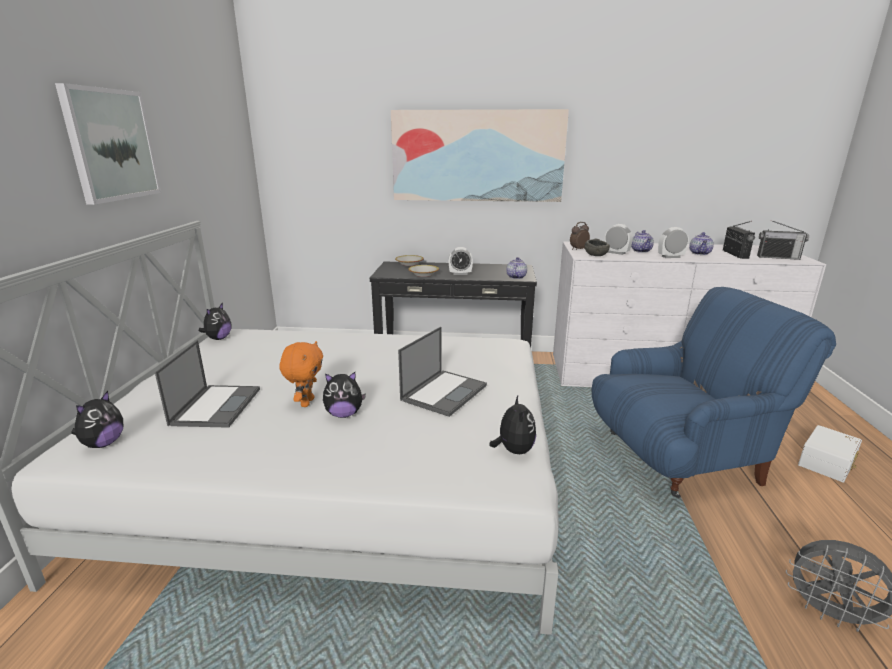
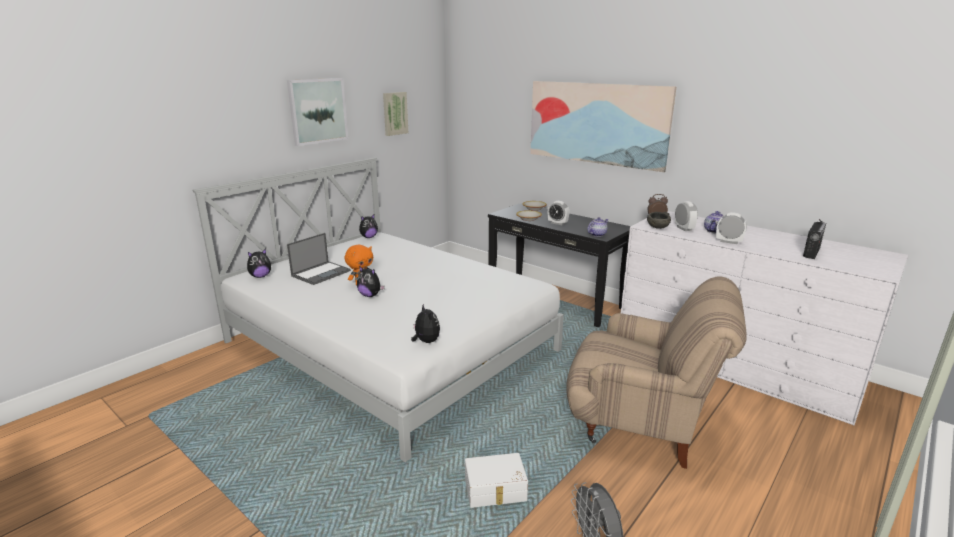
camera: 35 degrees right, 0 degrees up
laptop [398,327,487,417] -> none
plush toy [489,396,536,454] -> plush toy turned 60 degrees counterclockwise [411,304,440,343]
blue armchair [592,287,836,498] -> beige armchair [567,276,747,469]
teapot [689,232,714,255] -> none
radio [757,220,809,260] -> none
white storage box [798,425,862,482] -> white storage box moved to [465,453,528,508]
none -> picture [383,92,408,136]

